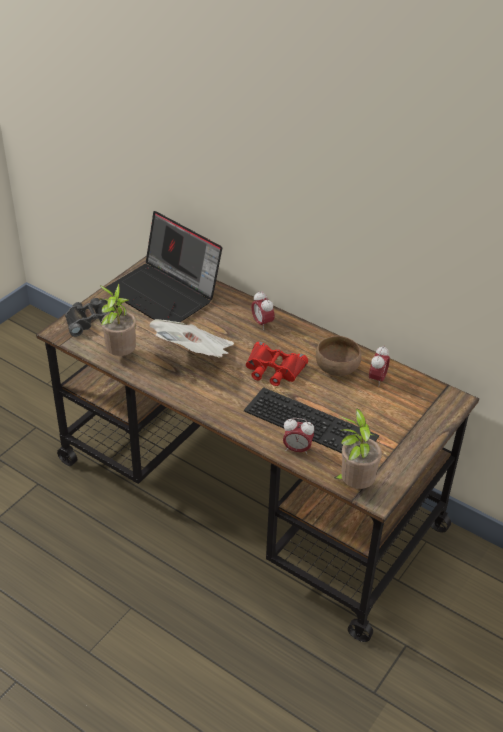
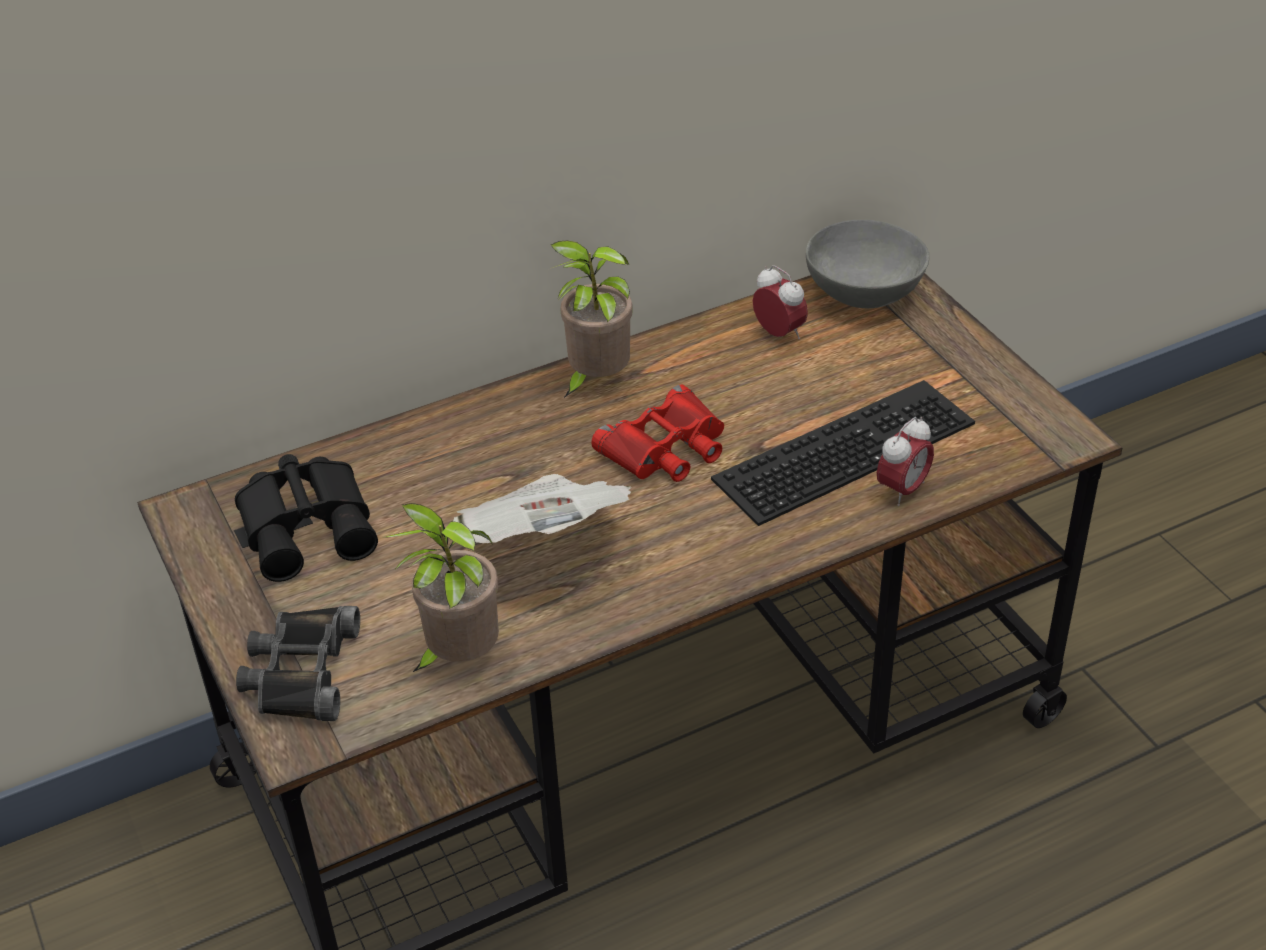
camera: 60 degrees left, 0 degrees up
laptop [105,211,222,322] -> black binoculars [235,454,378,582]
alarm clock [251,291,275,330] -> none
brown bowl [316,336,362,376] -> none
potted plant [334,408,382,489] -> potted plant moved to [550,240,633,399]
none -> grey bowl [806,220,930,308]

